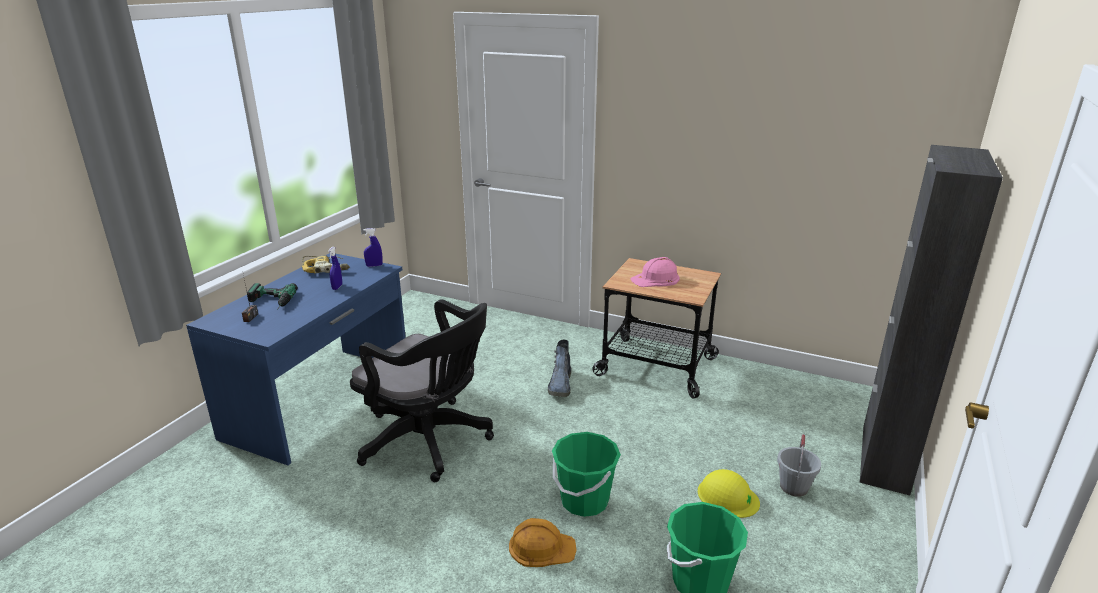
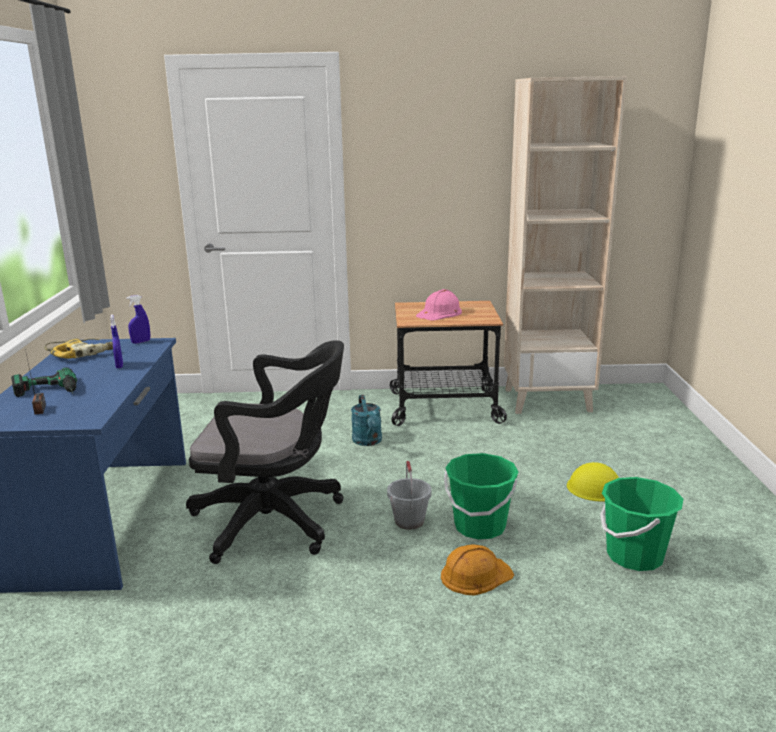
camera: 25 degrees left, 5 degrees down
boot [548,340,571,397] -> turquoise watering can [351,395,382,446]
grey bucket [777,434,821,497] -> grey bucket moved to [387,461,431,530]
black cabinet [860,145,1003,495] -> none
none -> beige bookcase [504,76,627,414]

